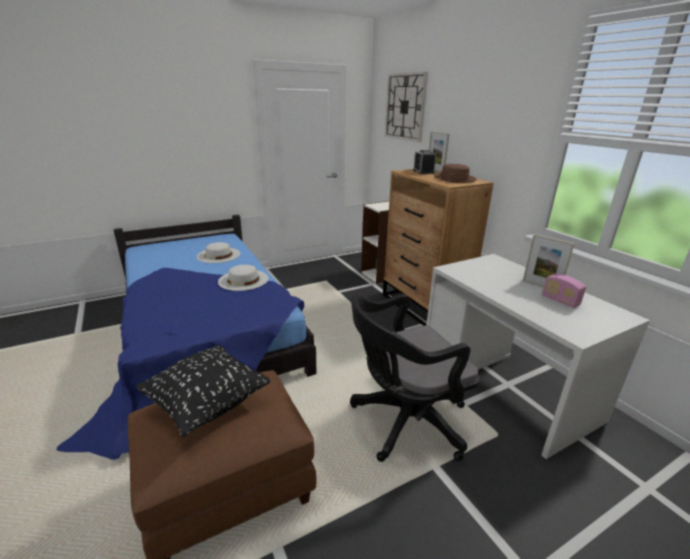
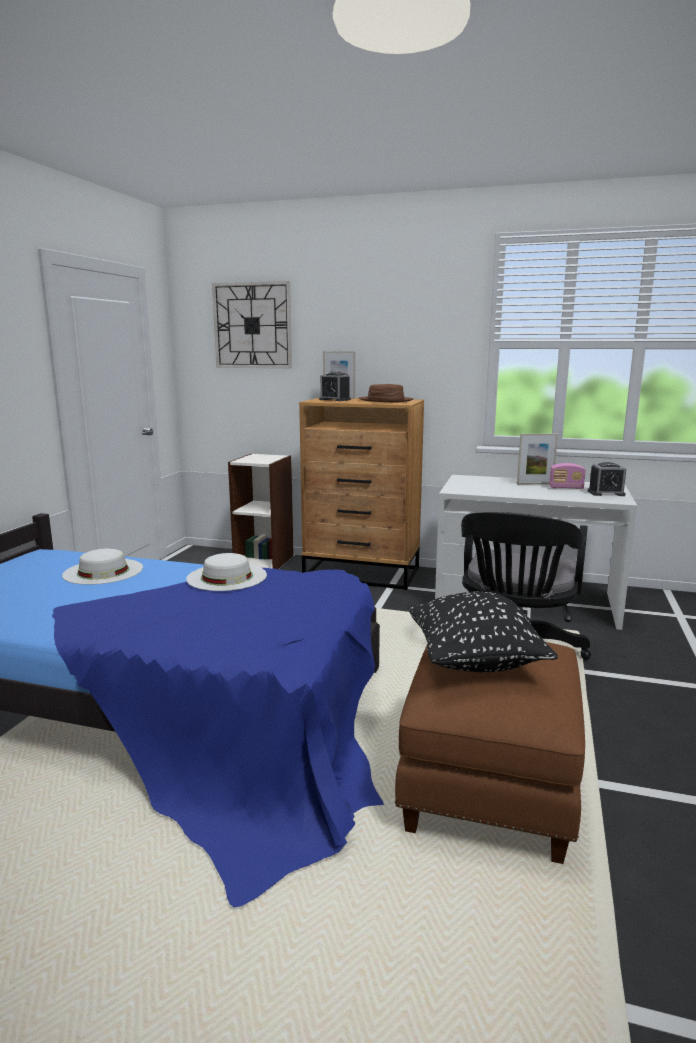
camera: 45 degrees left, 10 degrees down
none -> alarm clock [588,462,626,496]

